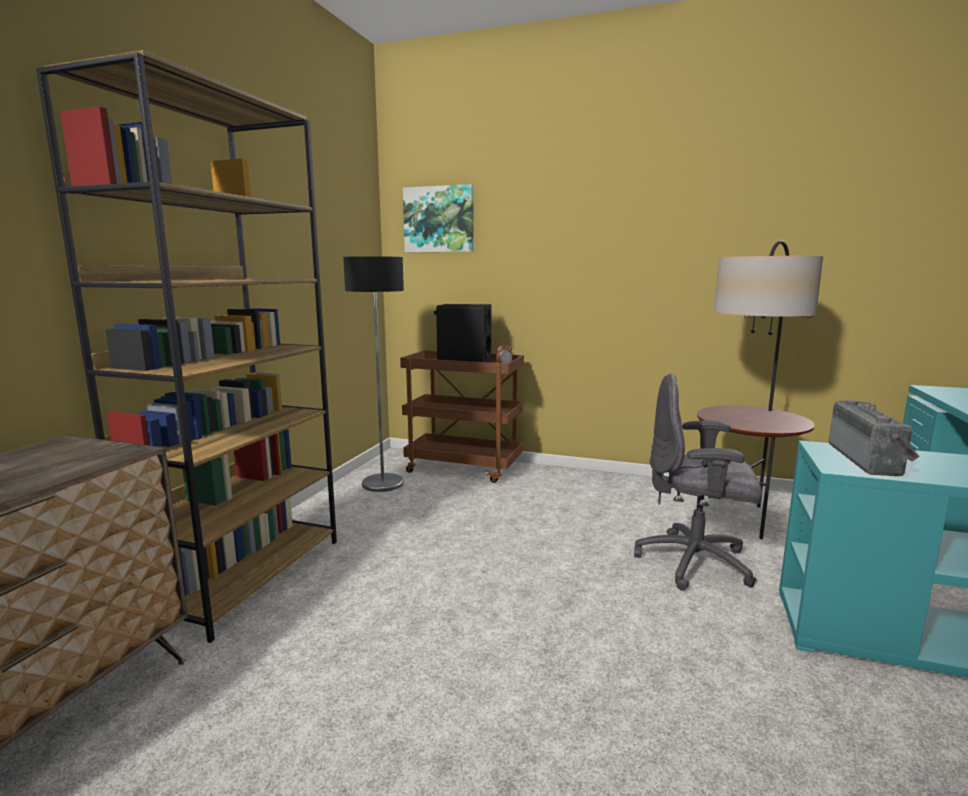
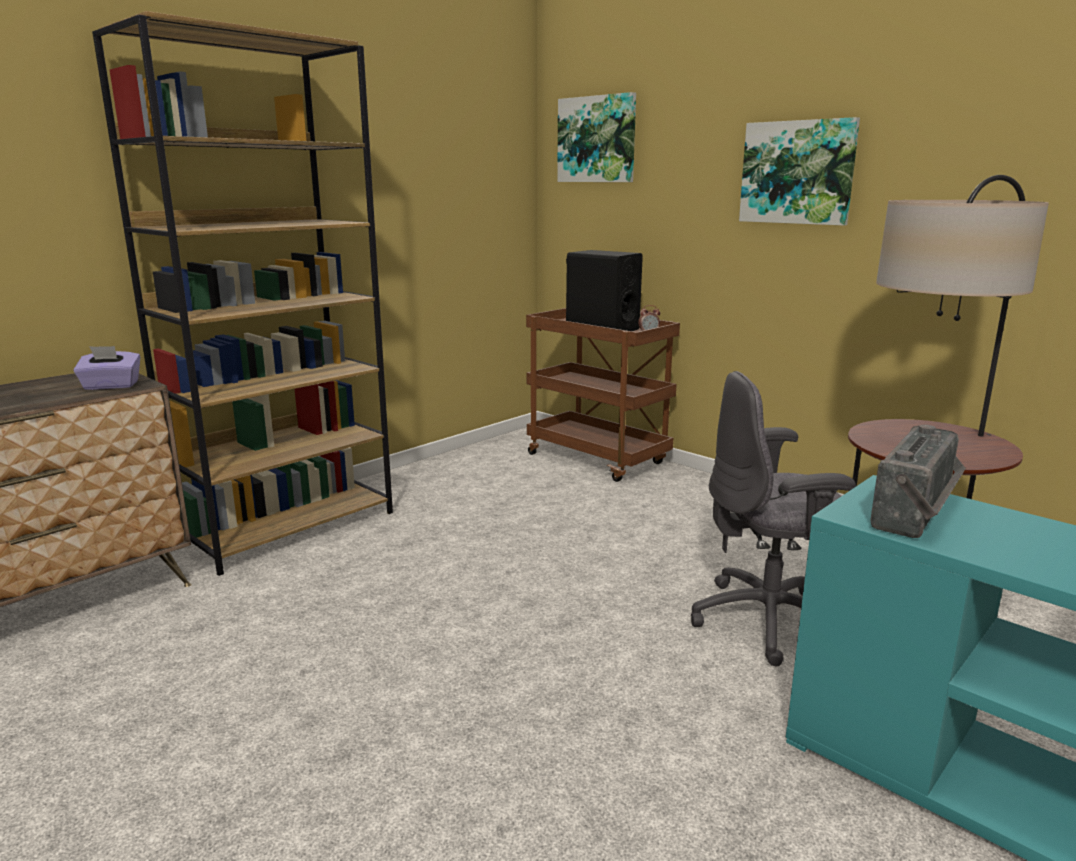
camera: 25 degrees right, 5 degrees up
floor lamp [343,256,404,492] -> none
grey office chair [634,373,762,591] -> grey office chair turned 45 degrees counterclockwise [691,371,856,666]
none -> purple tissue box [73,346,140,390]
none -> picture [739,117,860,226]

